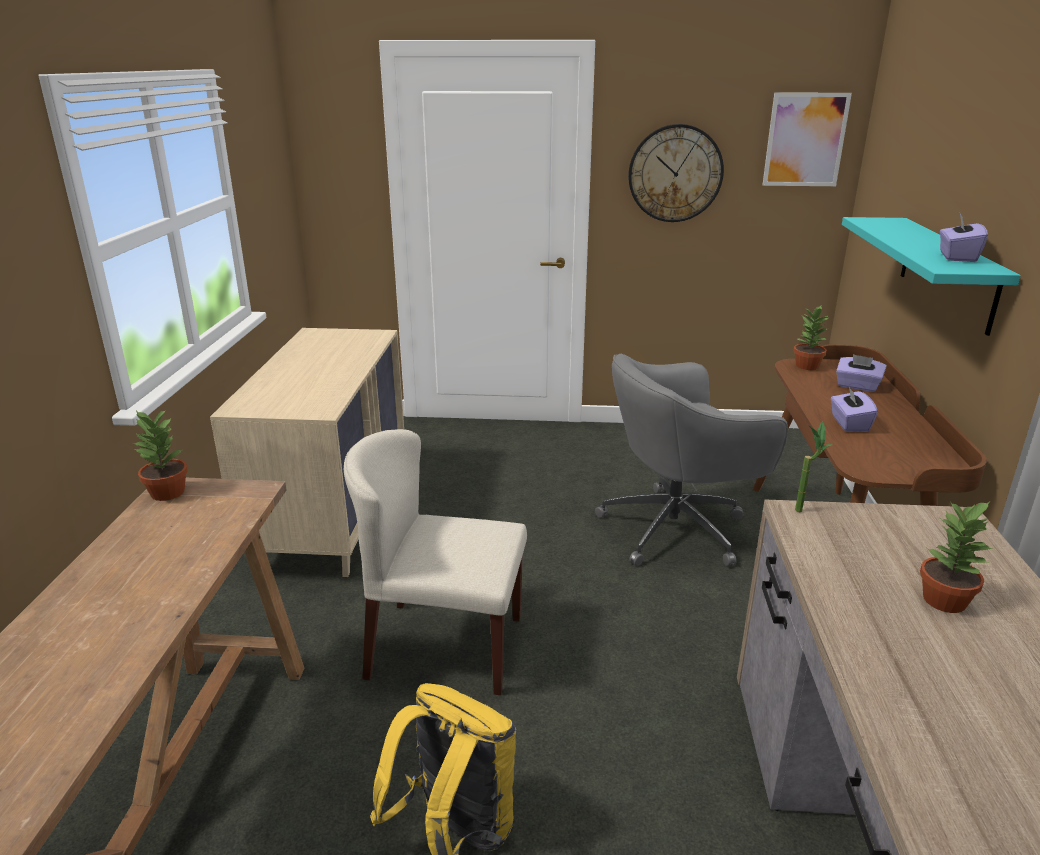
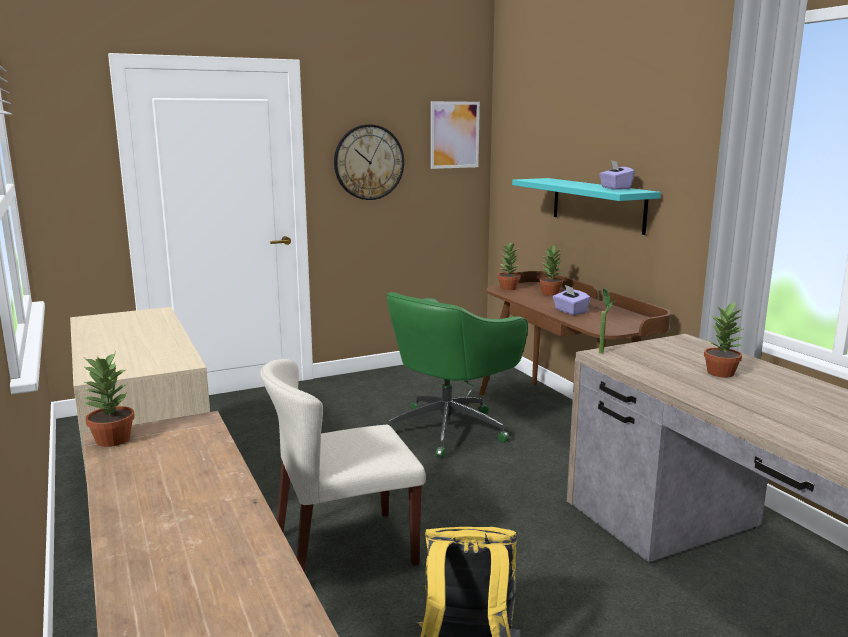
camera: 30 degrees left, 10 degrees down
grey office chair [595,354,788,566] -> green office chair [386,292,528,458]
purple tissue box [836,354,886,392] -> potted plant [539,245,564,296]

